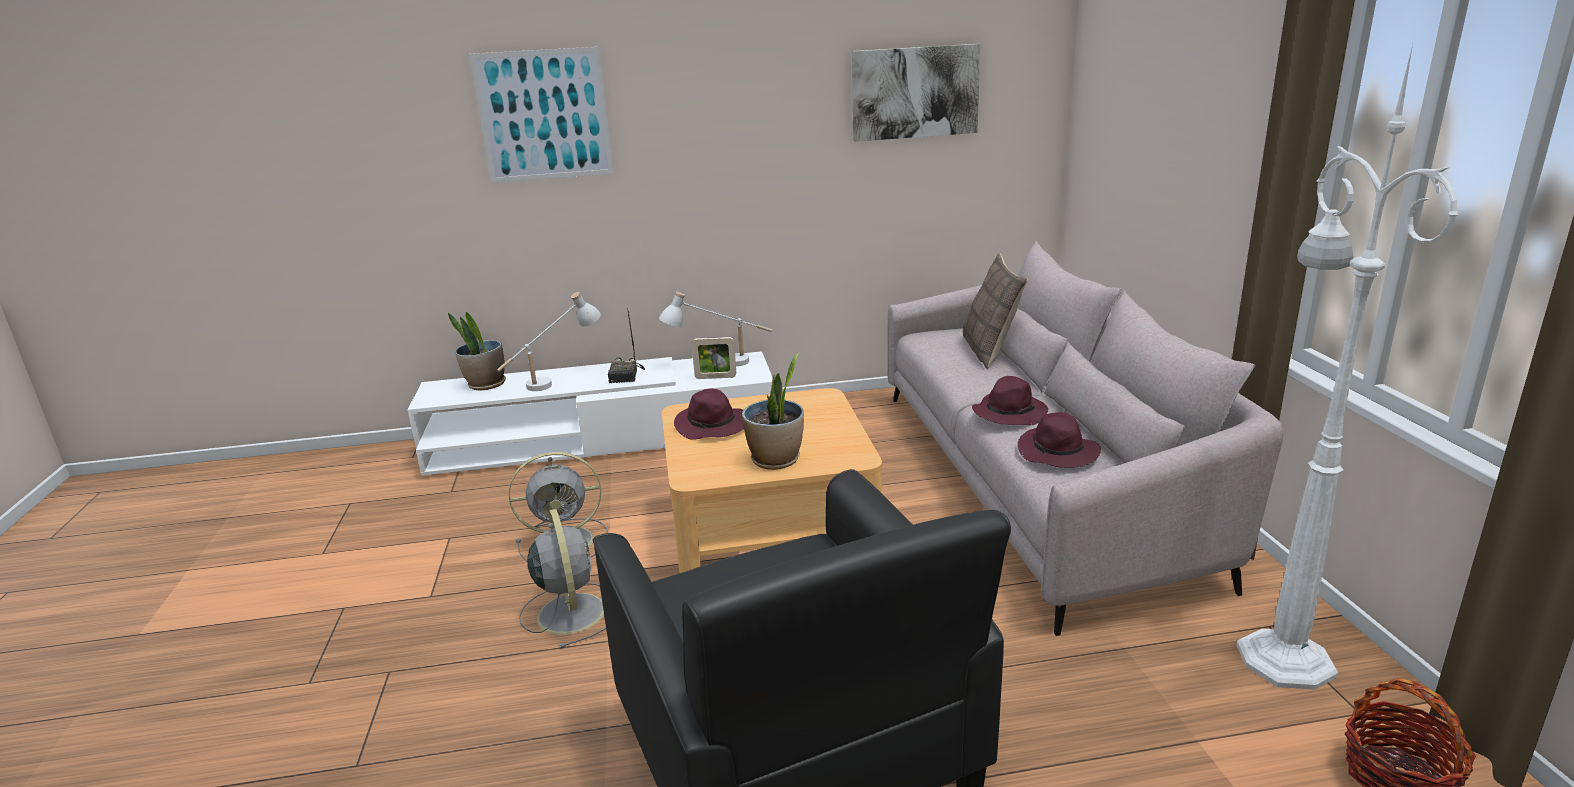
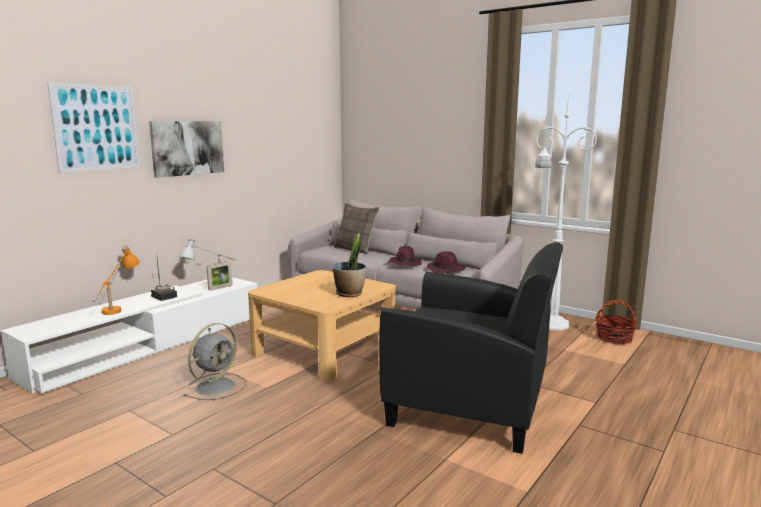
camera: 45 degrees left, 10 degrees down
potted plant [448,312,506,390] -> none
white table lamp [497,292,601,391] -> orange table lamp [93,245,140,315]
grey fan [519,509,606,648] -> none
purple hat [674,388,744,439] -> none
picture [852,44,980,142] -> picture moved to [149,121,224,178]

